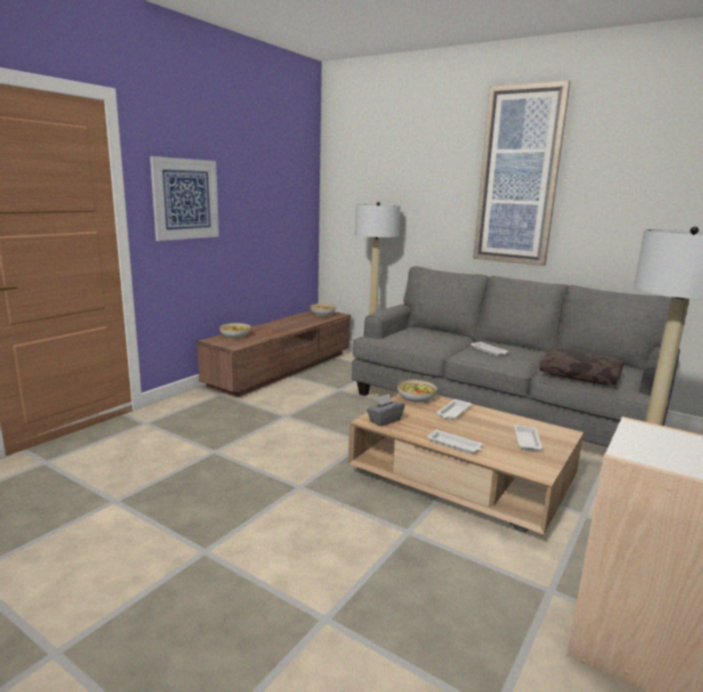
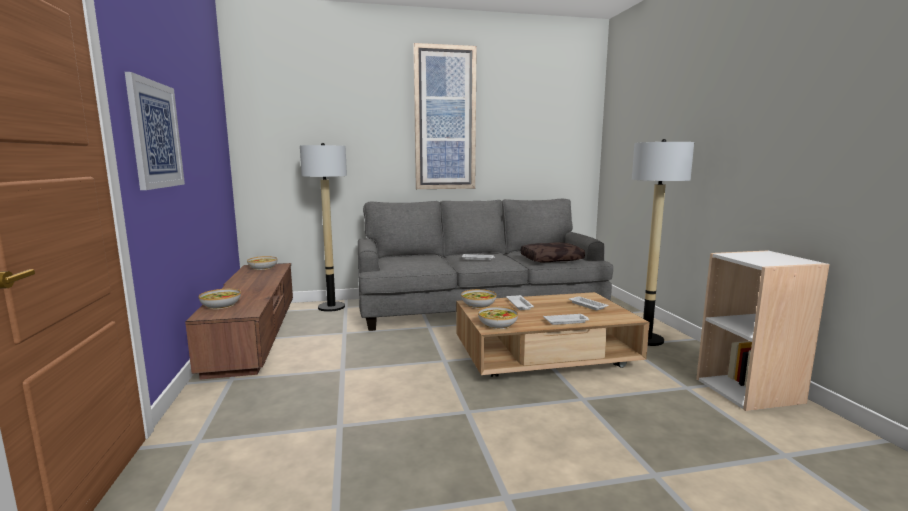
camera: 45 degrees left, 5 degrees down
grey tissue box [367,394,405,426] -> bowl [478,306,518,329]

